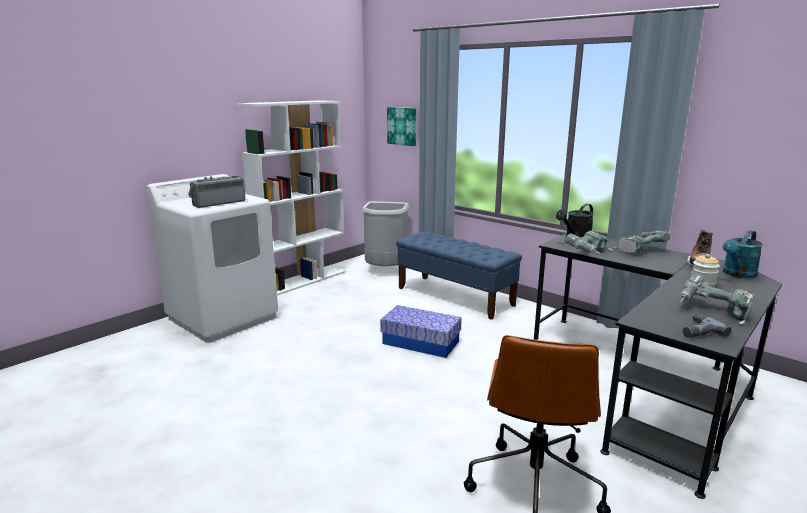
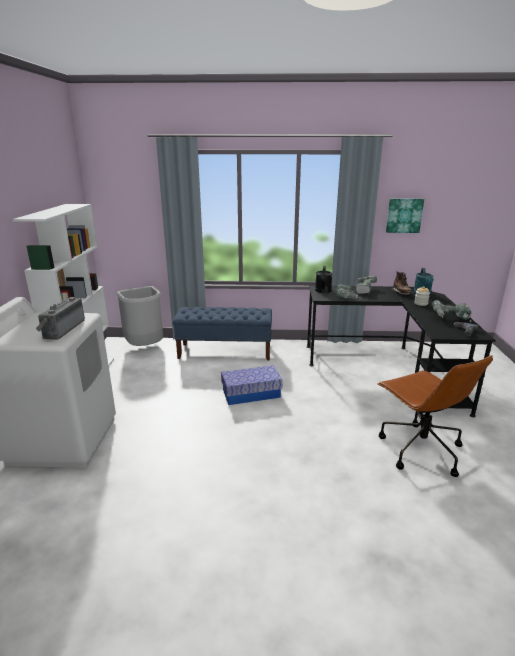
camera: 40 degrees left, 5 degrees up
picture [387,107,416,146] -> picture moved to [386,199,424,233]

